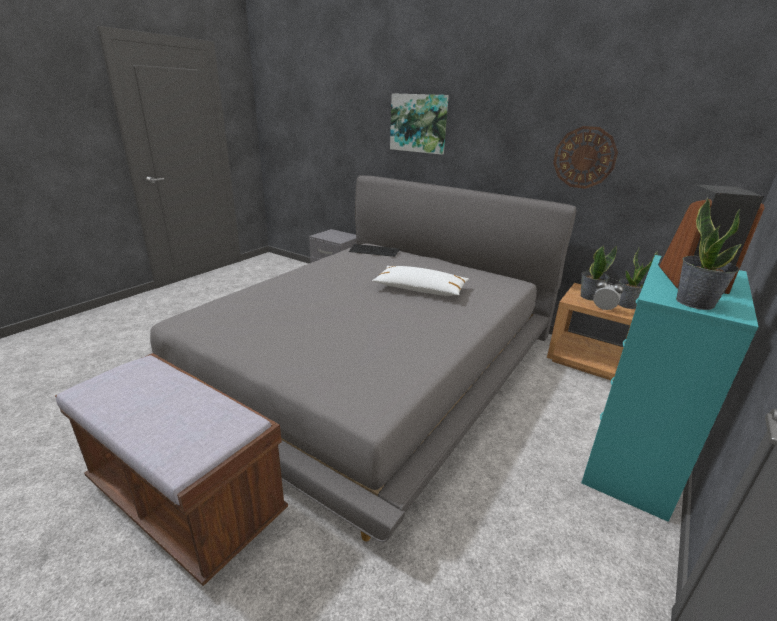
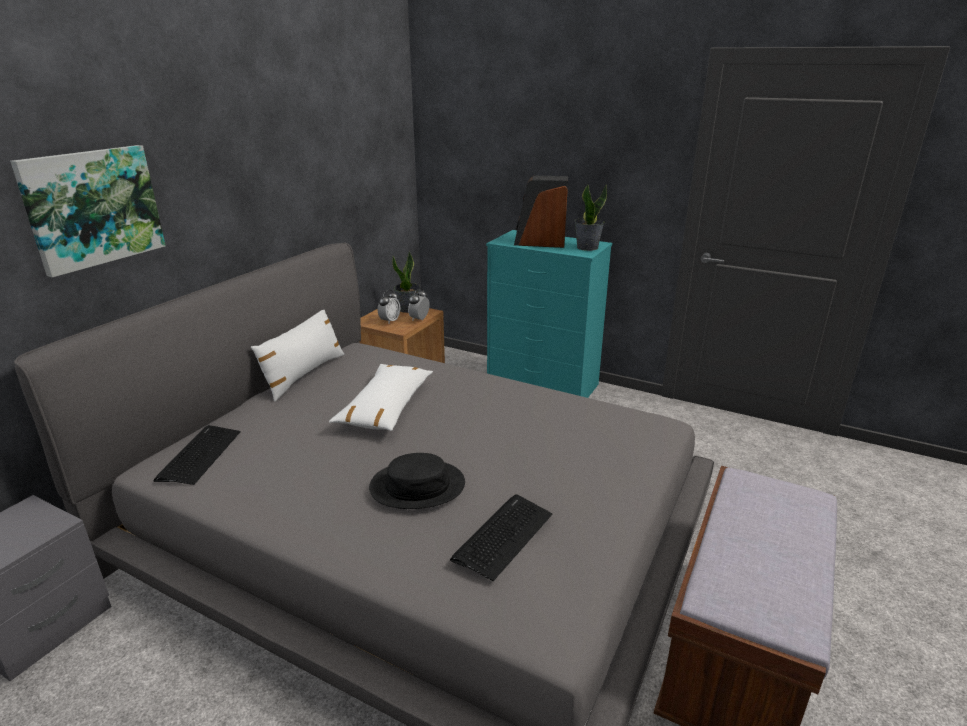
camera: 95 degrees left, 0 degrees up
wall clock [553,126,618,189] -> none
potted plant [581,245,617,301] -> alarm clock [378,290,400,323]
none -> white pillow [251,310,345,402]
none -> black hat [369,453,465,509]
none -> keyboard [450,494,552,581]

